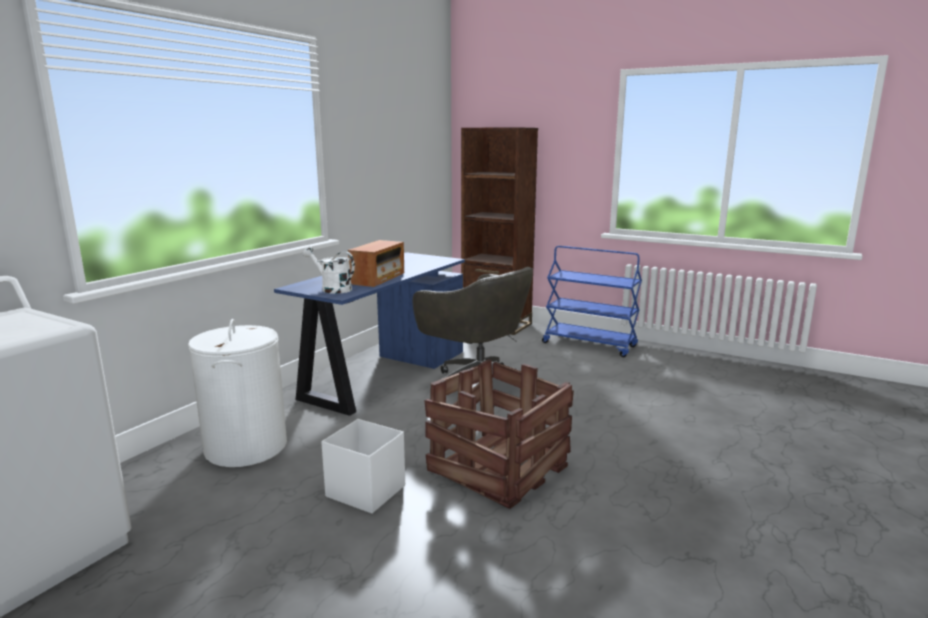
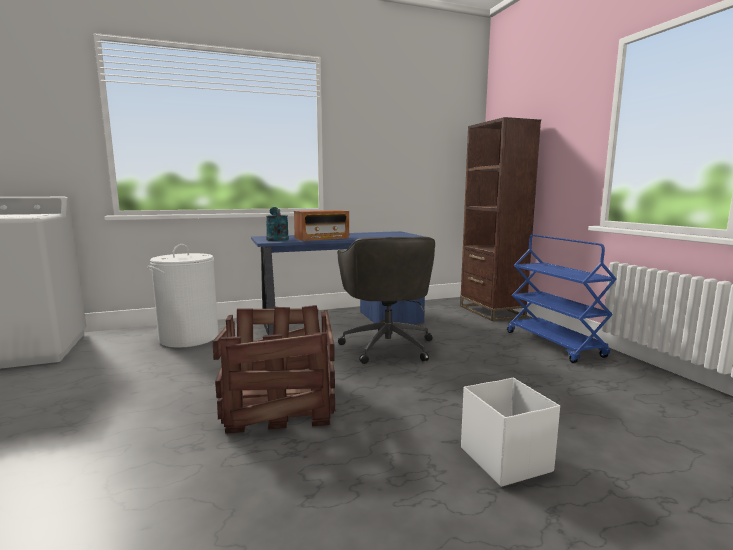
camera: 40 degrees right, 5 degrees down
white watering can [303,246,355,294] -> turquoise watering can [266,207,289,241]
white storage box [321,419,405,514] -> white storage box moved to [461,378,560,487]

